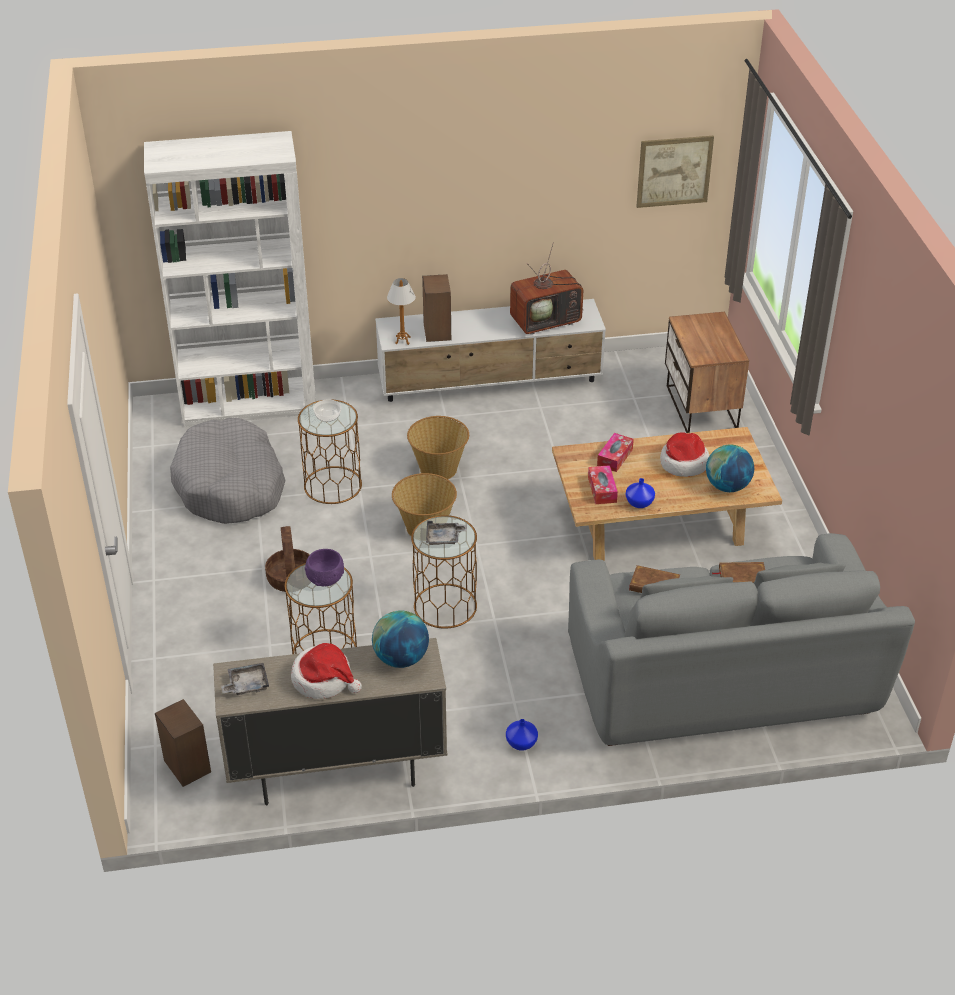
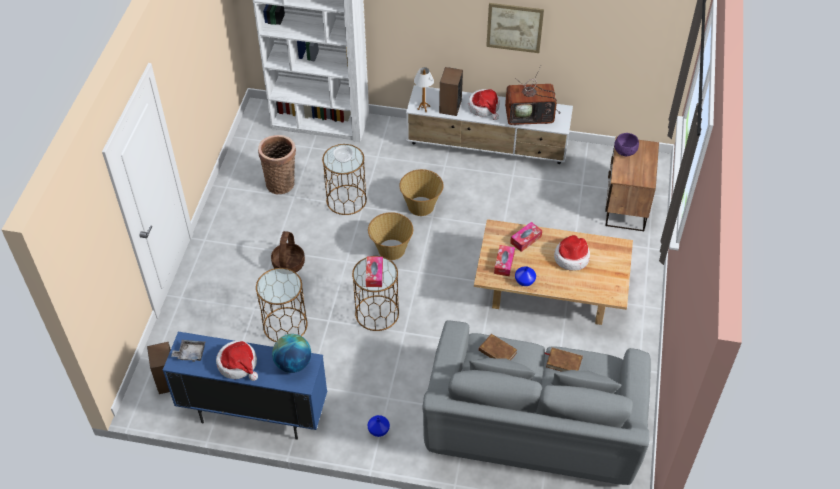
camera: 20 degrees right, 10 degrees up
grey dog bed [170,418,285,524] -> basket [258,135,296,194]
beige cabinet [213,638,447,805] -> blue cabinet [163,332,327,440]
purple bowl [305,549,344,587] -> purple bowl moved to [614,133,639,156]
grey tray [426,521,467,545] -> tissue box [366,257,383,287]
picture [636,136,714,208] -> picture moved to [486,3,544,53]
globe [706,444,754,492] -> none
none -> hat [468,89,500,120]

